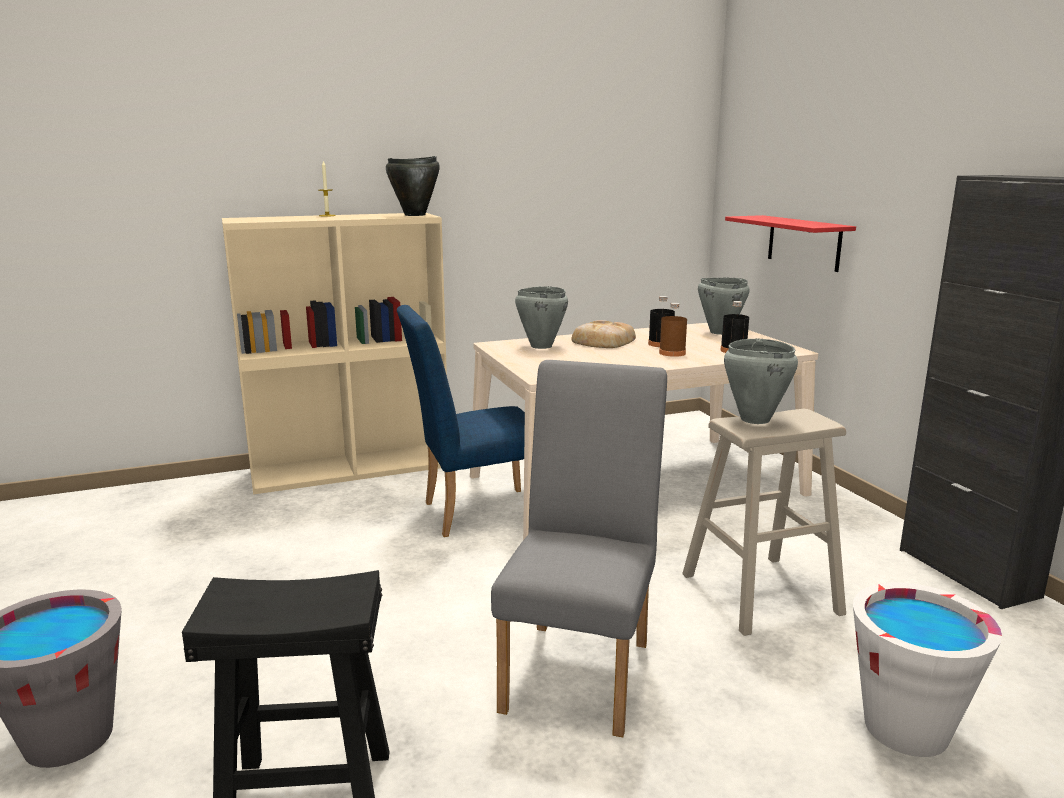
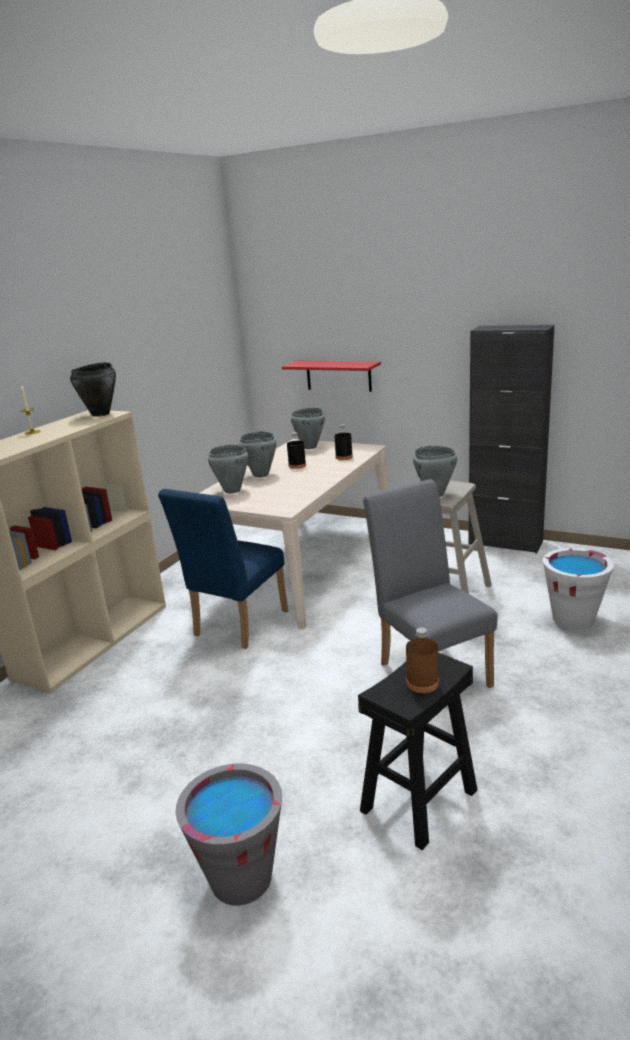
camera: 40 degrees left, 5 degrees up
bread [571,320,636,348] -> grey cooking pot [239,431,277,478]
brown bottle [659,303,687,357] -> brown bottle moved to [406,627,439,693]

